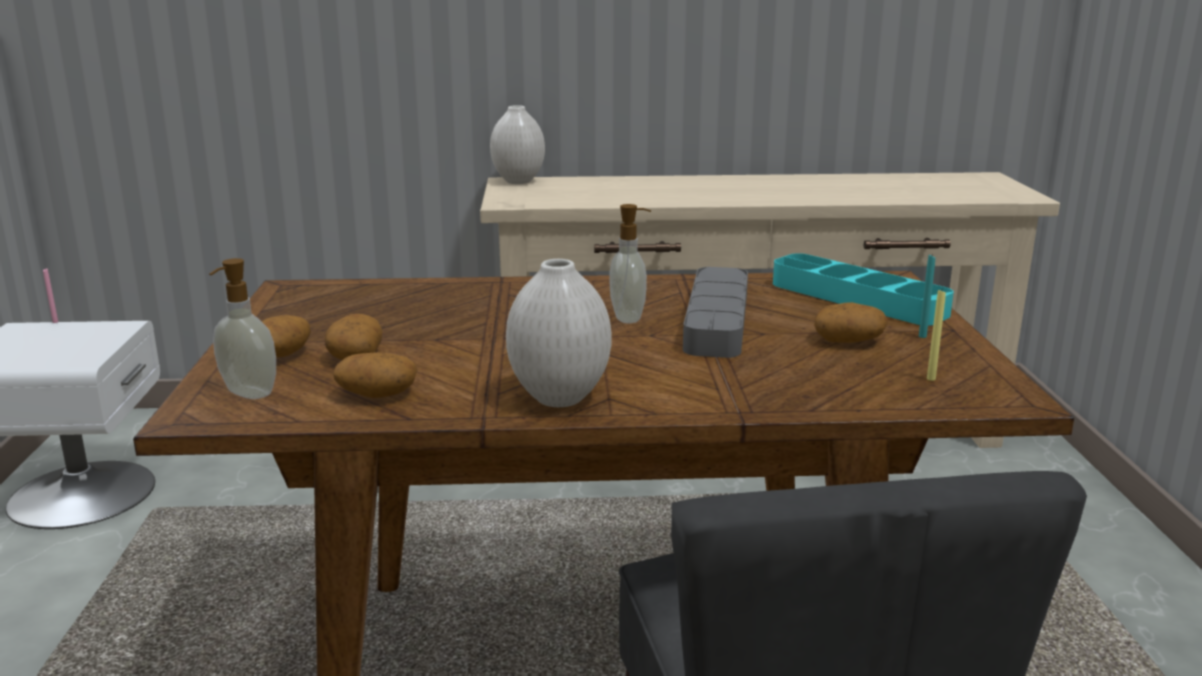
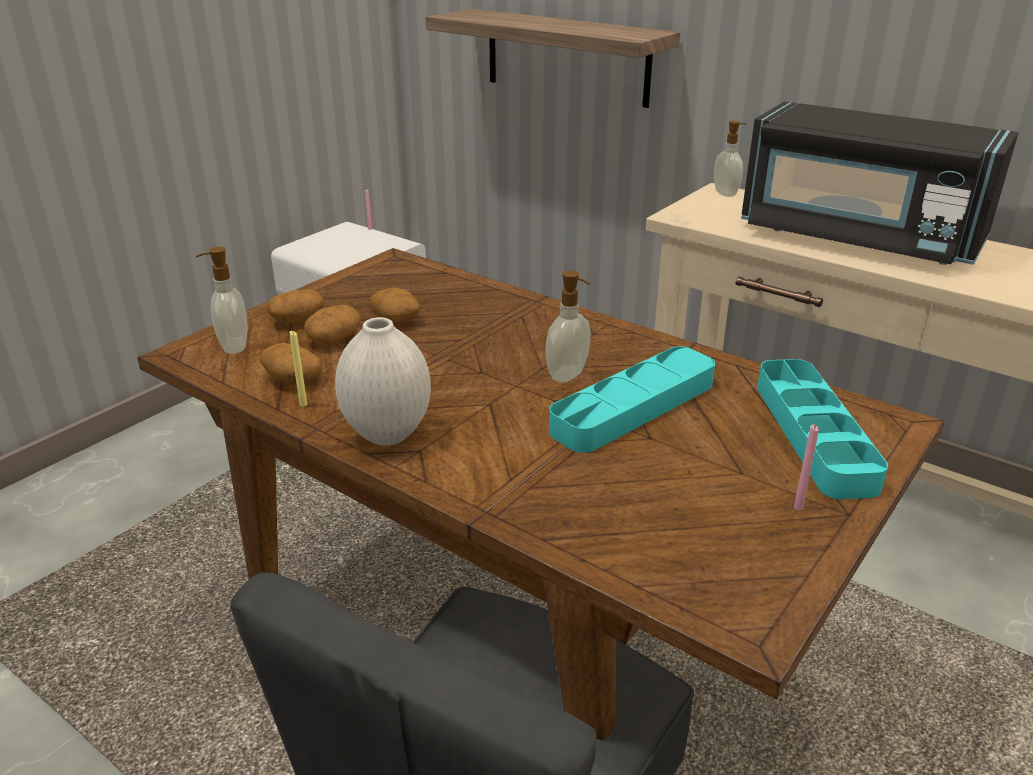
camera: 40 degrees right, 10 degrees up
white vase [490,105,545,184] -> soap dispenser [714,121,747,197]
grey tray [683,267,748,358] -> turquoise tray [549,346,715,453]
potato [814,302,888,343] -> potato moved to [369,288,420,322]
turquoise candle [919,254,935,338] -> pink candle [794,424,819,510]
yellow candle [927,288,946,381] -> yellow candle moved to [290,331,307,407]
none -> shelf [425,9,680,108]
none -> black microwave [741,101,1018,265]

